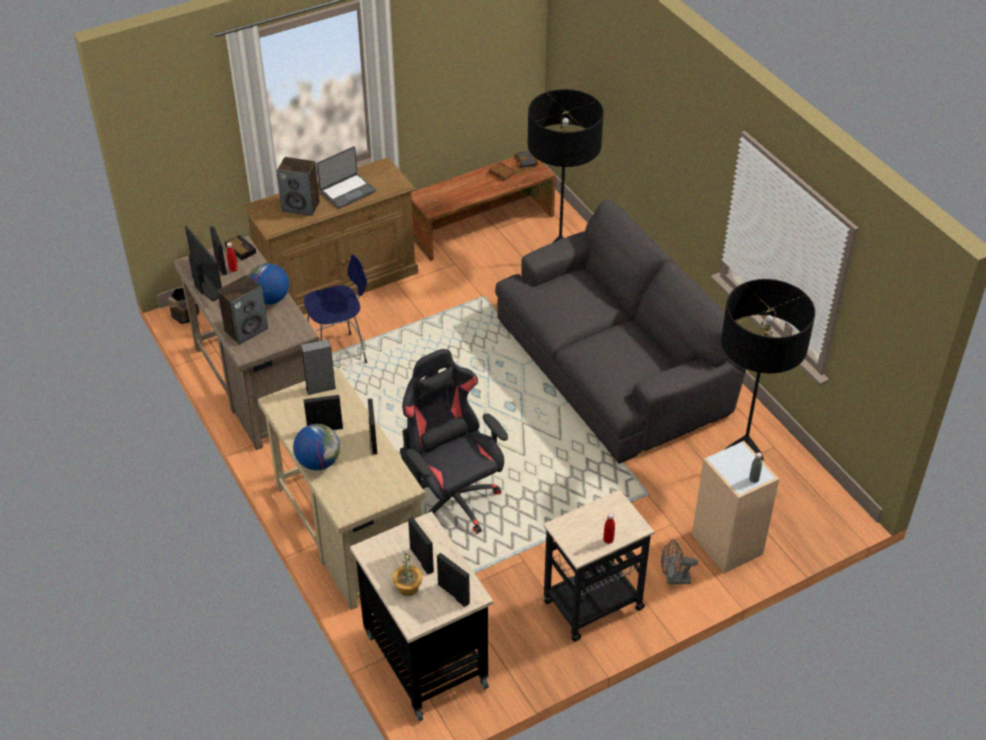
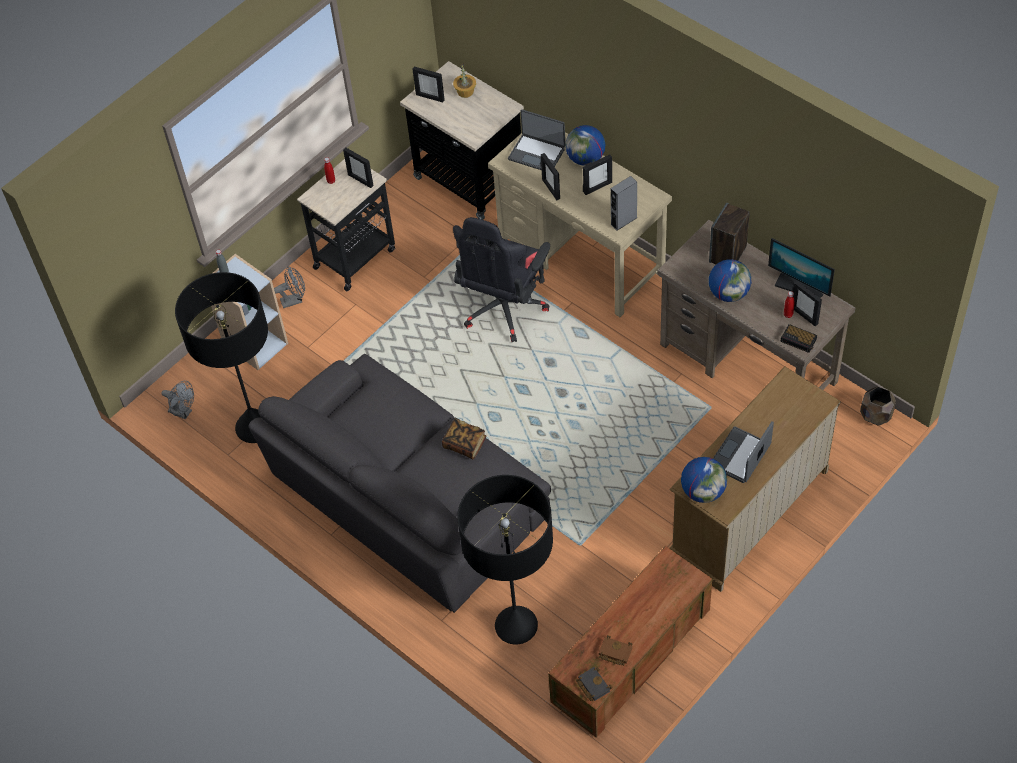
camera: 165 degrees right, 10 degrees up
speaker [277,157,320,216] -> none
blue stool [304,254,367,363] -> none
black office chair [400,349,508,534] -> black office chair turned 75 degrees clockwise [453,217,550,343]
picture frame [408,517,434,575] -> picture frame moved to [343,147,374,188]
none -> grey fan [161,381,194,419]
none -> book [442,418,487,459]
none -> laptop [508,109,565,170]
none -> globe [681,457,727,503]

